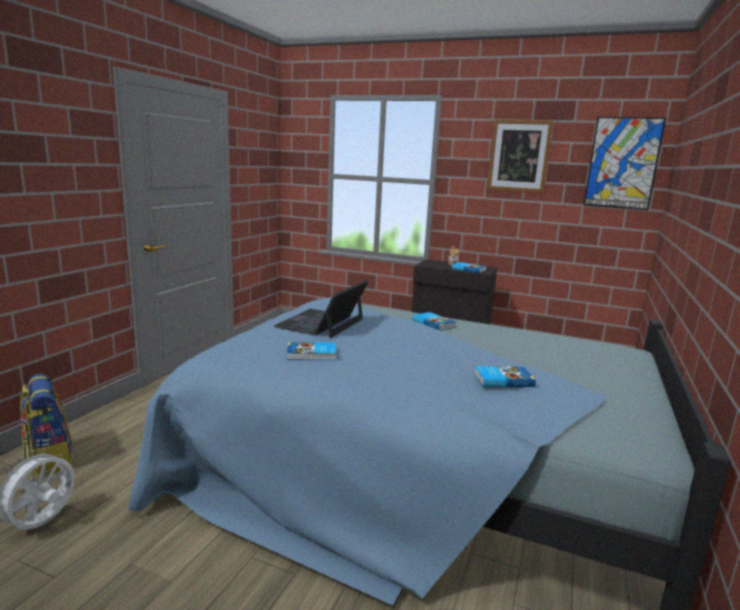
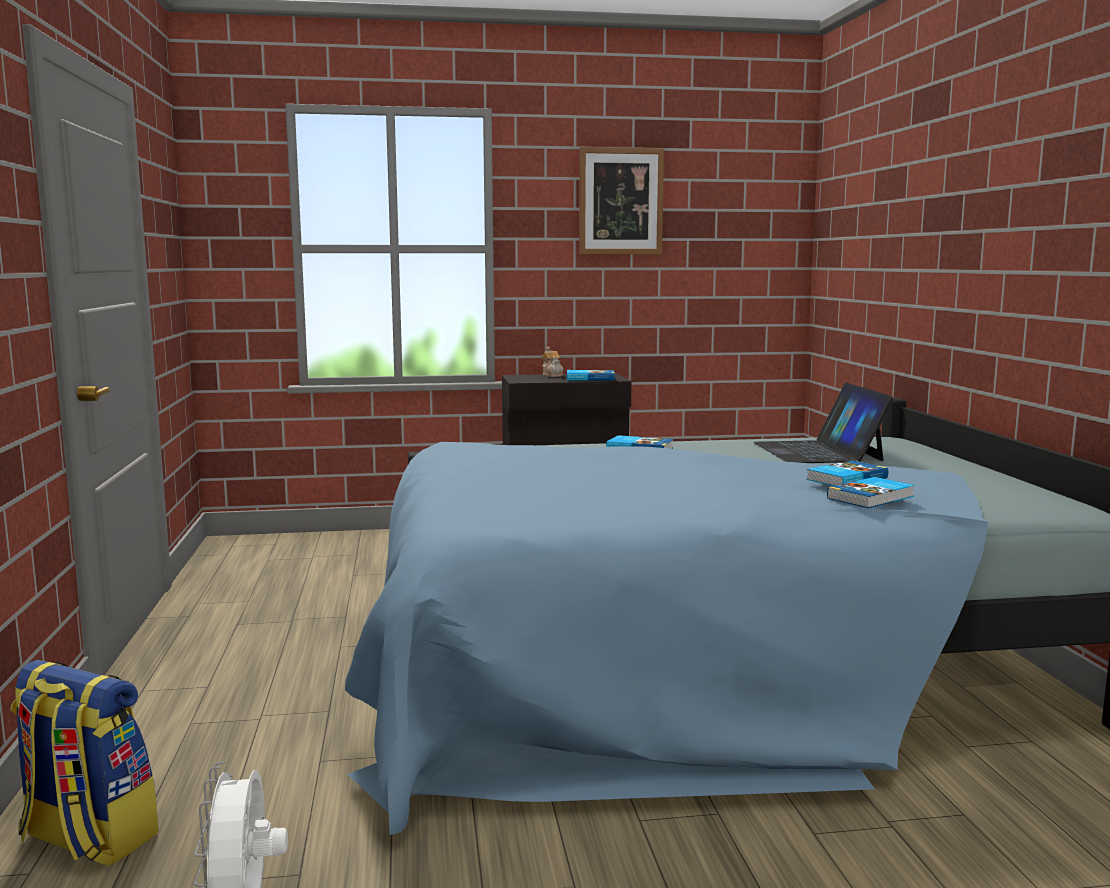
camera: 30 degrees left, 5 degrees down
laptop [273,280,368,338] -> laptop moved to [753,382,894,463]
book [287,342,336,360] -> book moved to [827,477,915,508]
picture [583,117,666,210] -> none

